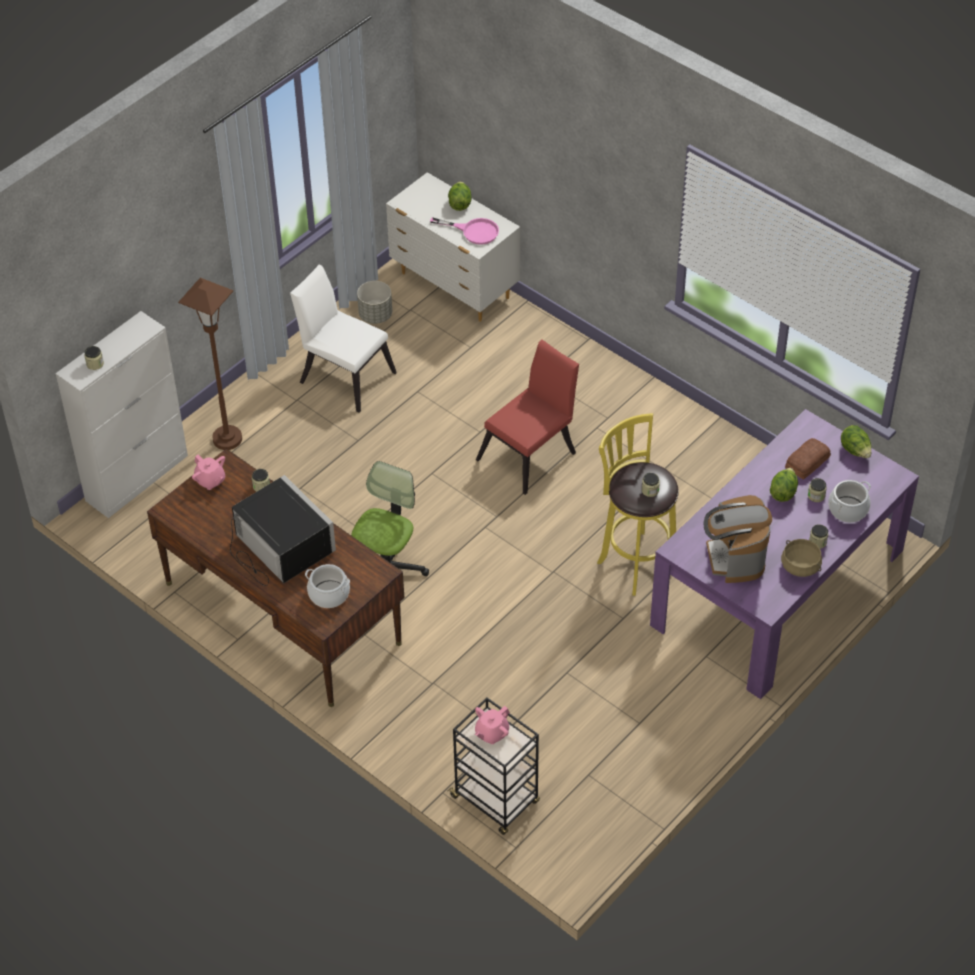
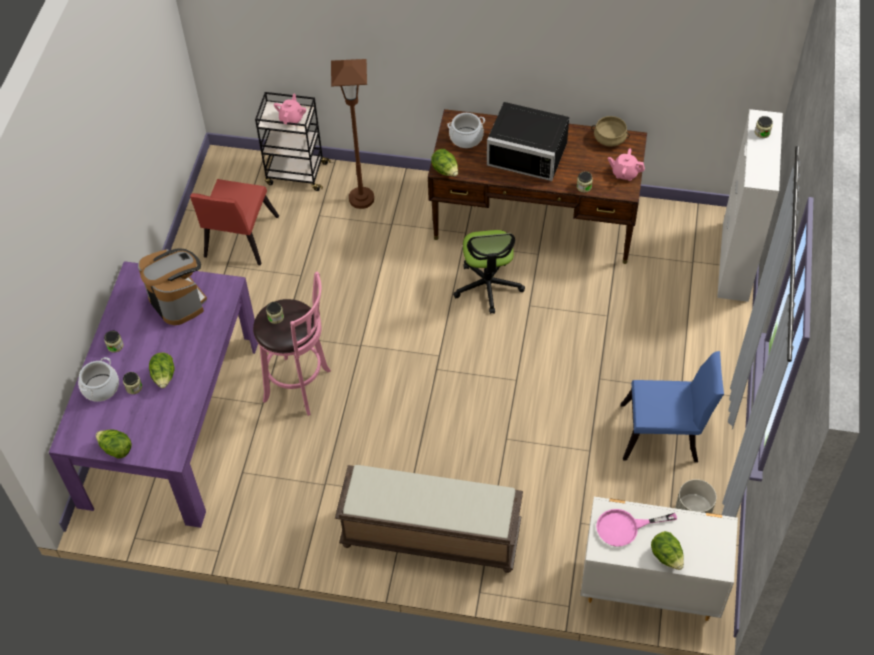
camera: 150 degrees right, 5 degrees up
brown floor lamp [178,278,242,450] -> brown floor lamp moved to [331,59,374,209]
white chair [290,265,397,412] -> blue chair [620,351,724,462]
red chair [476,339,579,495] -> red chair moved to [190,179,279,266]
yellow stool [597,413,679,596] -> pink stool [253,272,331,416]
beige cooking pot [781,539,822,577] -> beige cooking pot moved to [591,116,630,147]
bread [785,438,831,480] -> none
none -> brown bench [335,465,523,573]
none -> lettuce [431,149,458,176]

